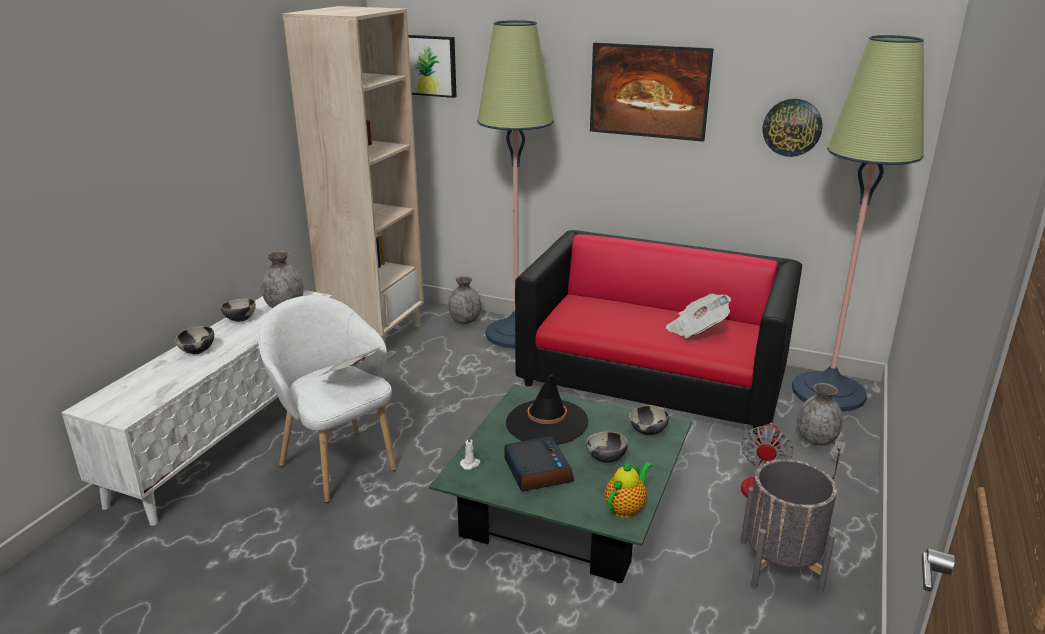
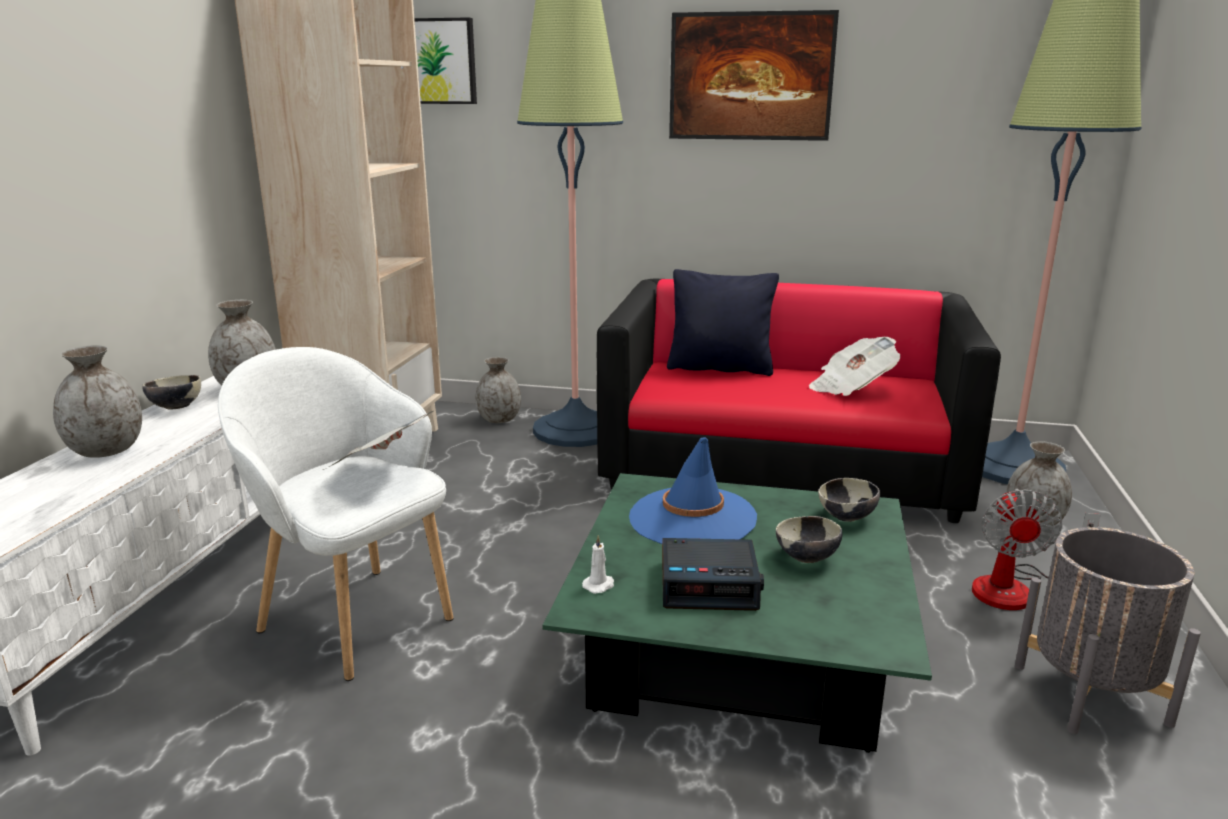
camera: 10 degrees left, 5 degrees down
bowl [175,326,214,354] -> grey vase [53,345,142,458]
alarm clock [504,436,574,492] -> alarm clock turned 120 degrees clockwise [662,538,764,611]
black hat [506,375,588,445] -> blue hat [629,437,757,544]
teapot [605,461,652,518] -> none
wall clock [762,99,823,157] -> none
none -> black pillow [667,269,779,376]

